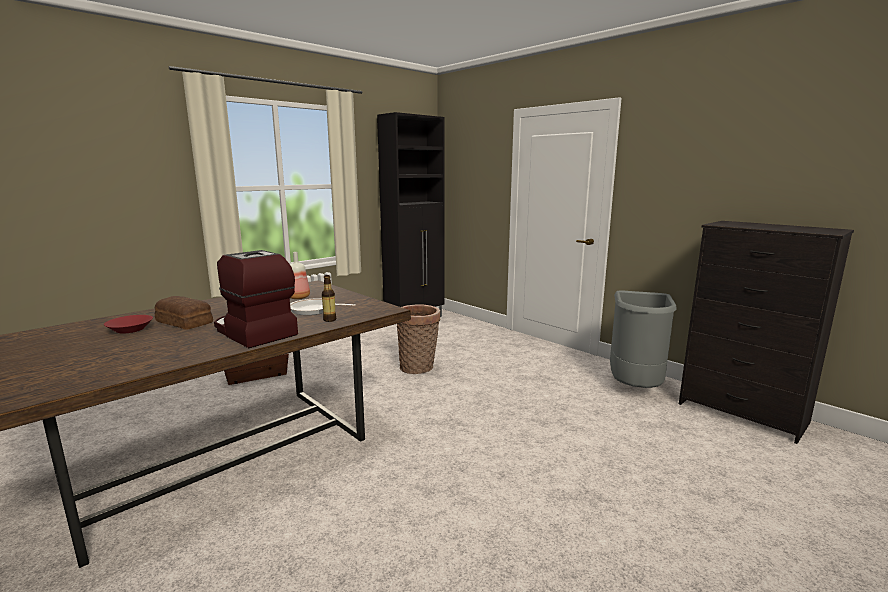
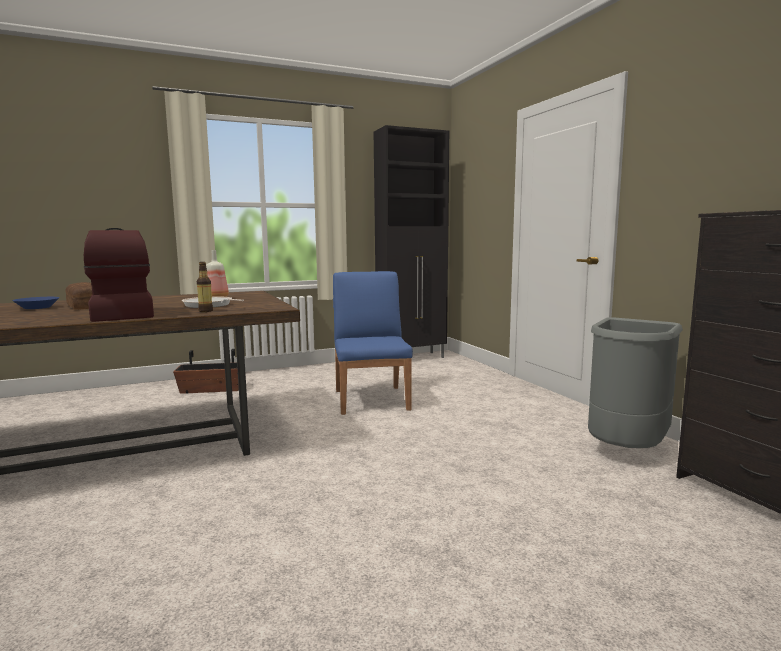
camera: 20 degrees right, 5 degrees down
red bowl [104,315,153,334] -> blue bowl [12,297,60,309]
basket [397,304,441,374] -> blue chair [333,271,413,415]

